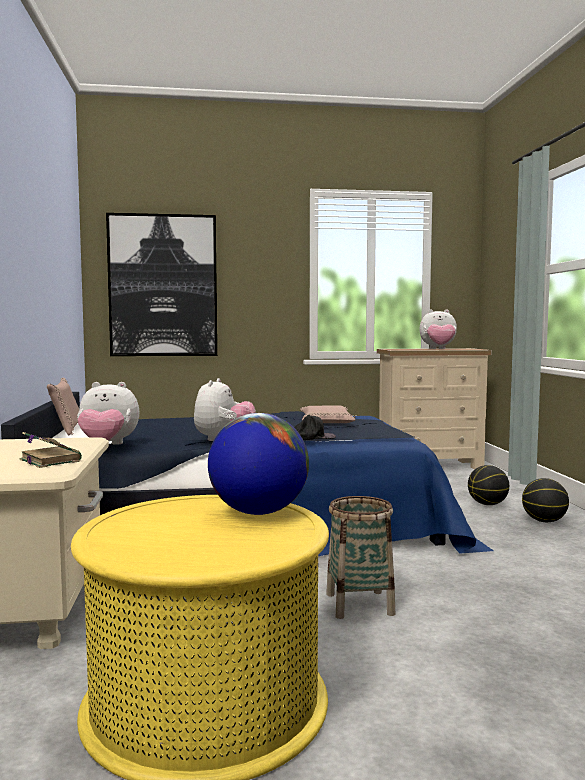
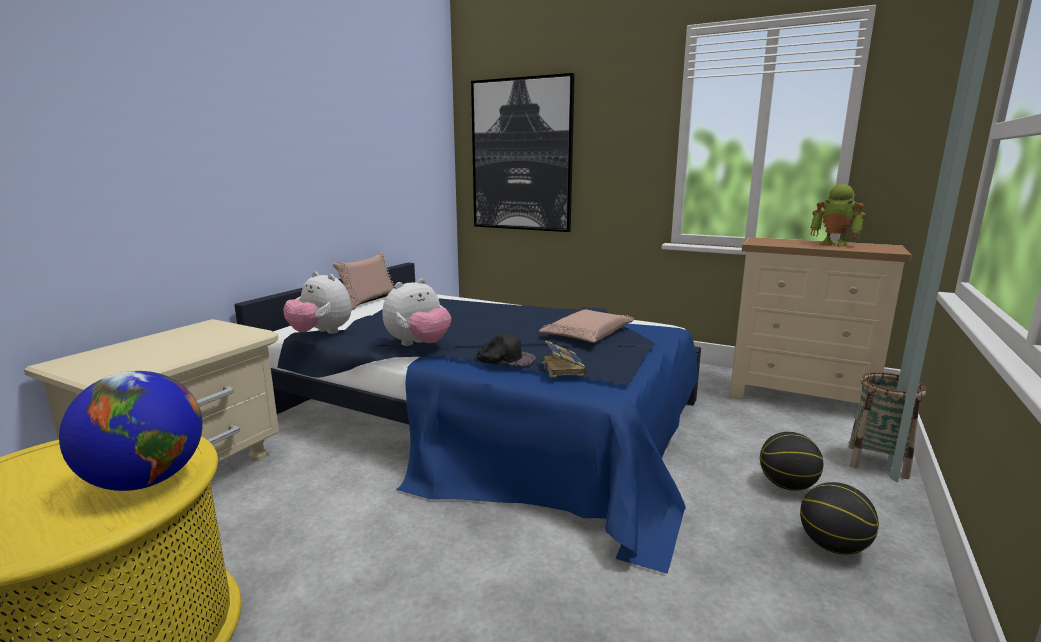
camera: 35 degrees right, 10 degrees up
book [20,432,82,468] -> book moved to [542,340,587,377]
basket [326,496,395,619] -> basket moved to [849,372,926,479]
plush toy [419,310,457,349] -> toy robot [810,184,866,247]

